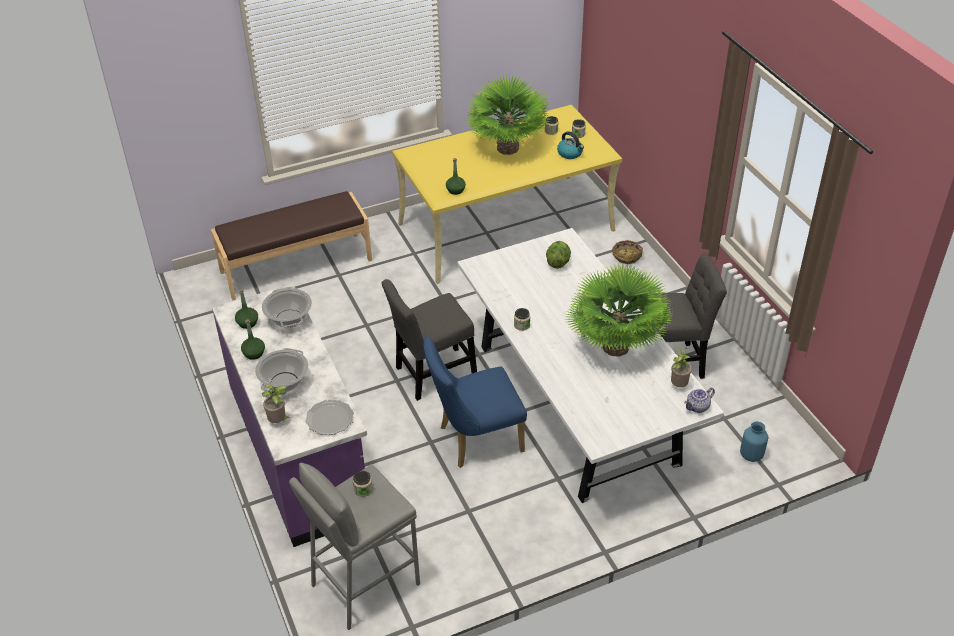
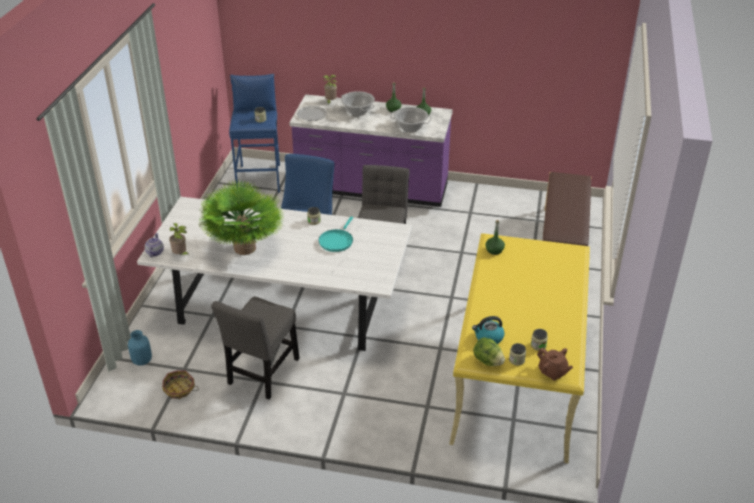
camera: 125 degrees right, 5 degrees down
grey stool [289,463,420,630] -> blue stool [229,74,280,193]
potted plant [465,74,551,155] -> none
lettuce [546,241,571,269] -> lettuce moved to [473,337,505,366]
basket [612,240,643,264] -> basket moved to [162,370,199,399]
none -> turquoise frying pan [319,217,353,252]
none -> brown teapot [537,347,573,380]

